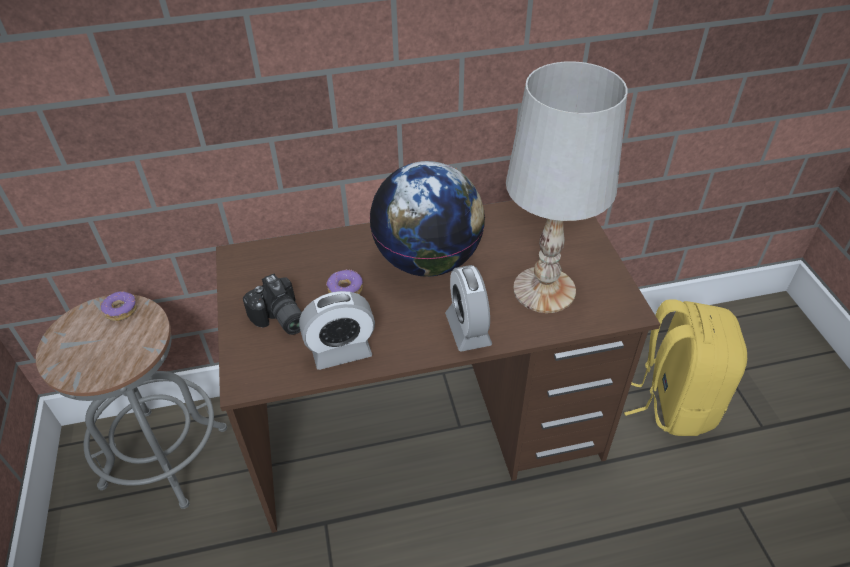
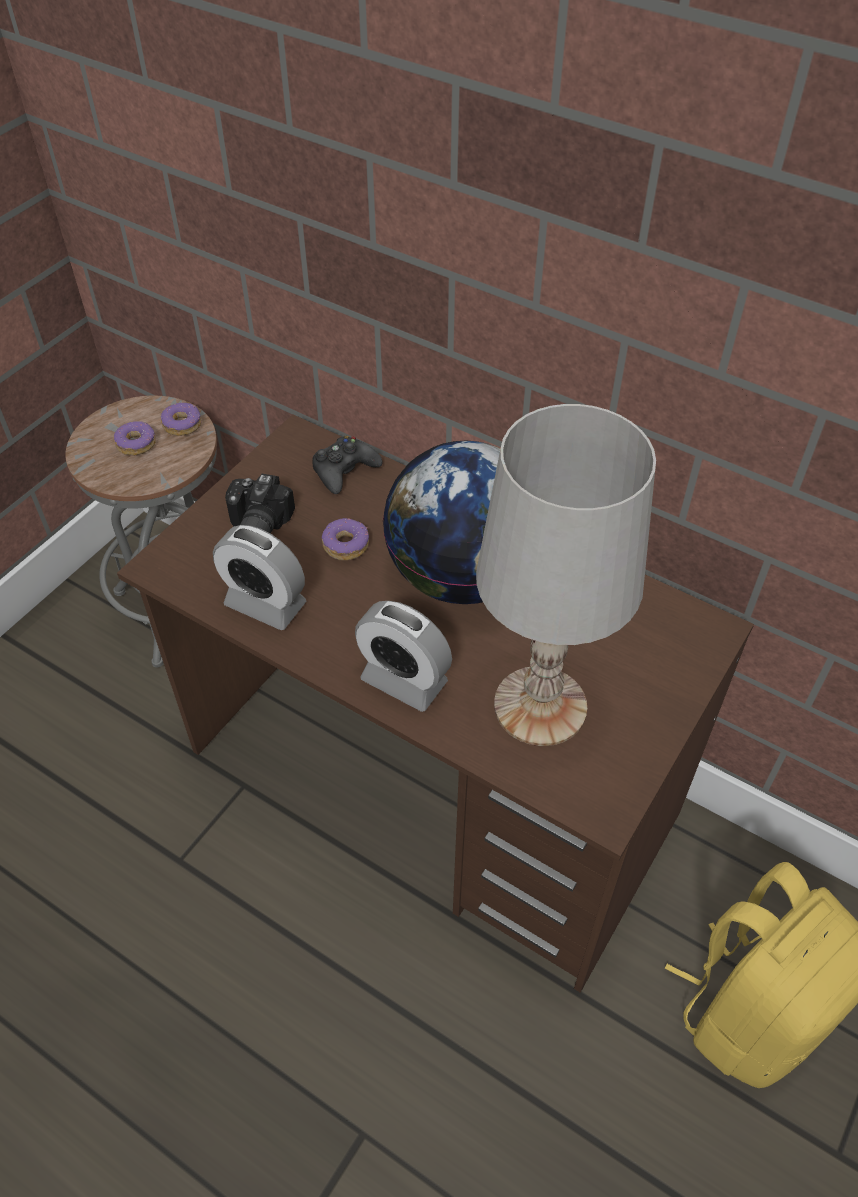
camera: 45 degrees right, 5 degrees up
alarm clock [445,265,492,352] -> alarm clock turned 90 degrees counterclockwise [355,601,452,712]
none -> donut [114,421,156,456]
none -> black game controller [312,436,382,494]

